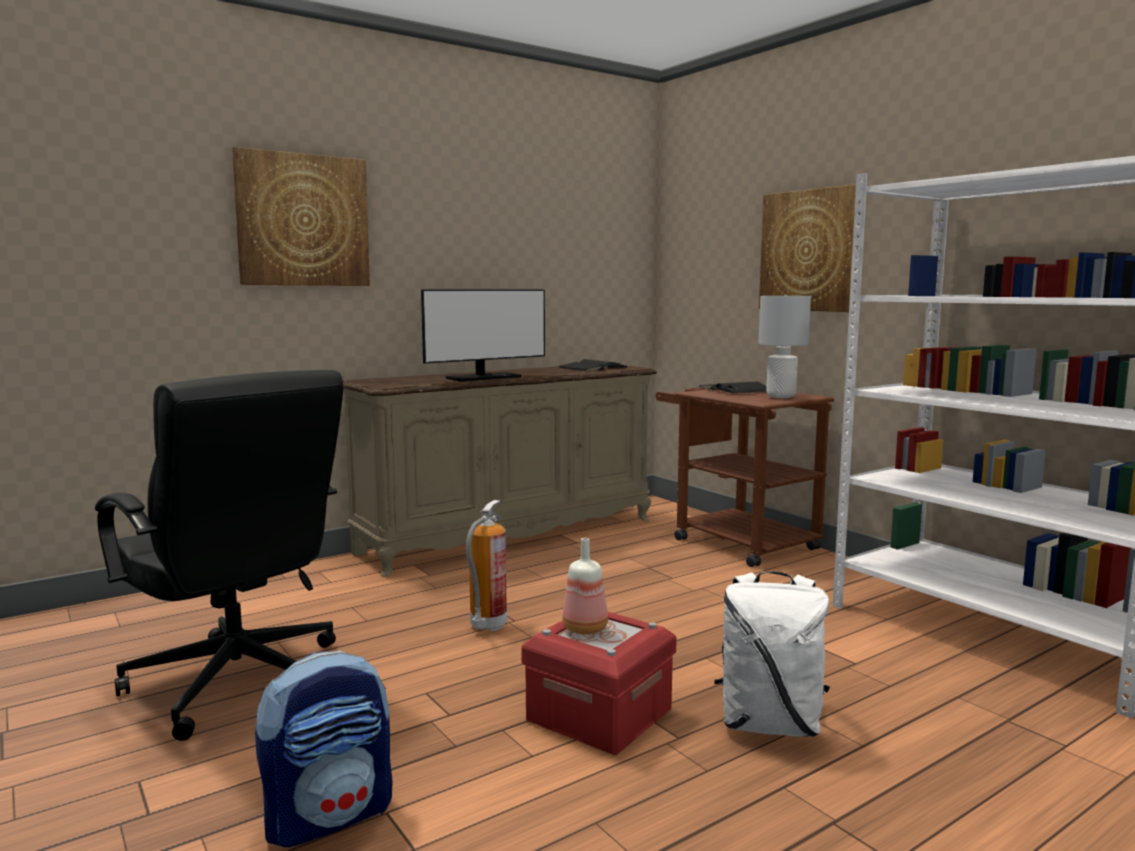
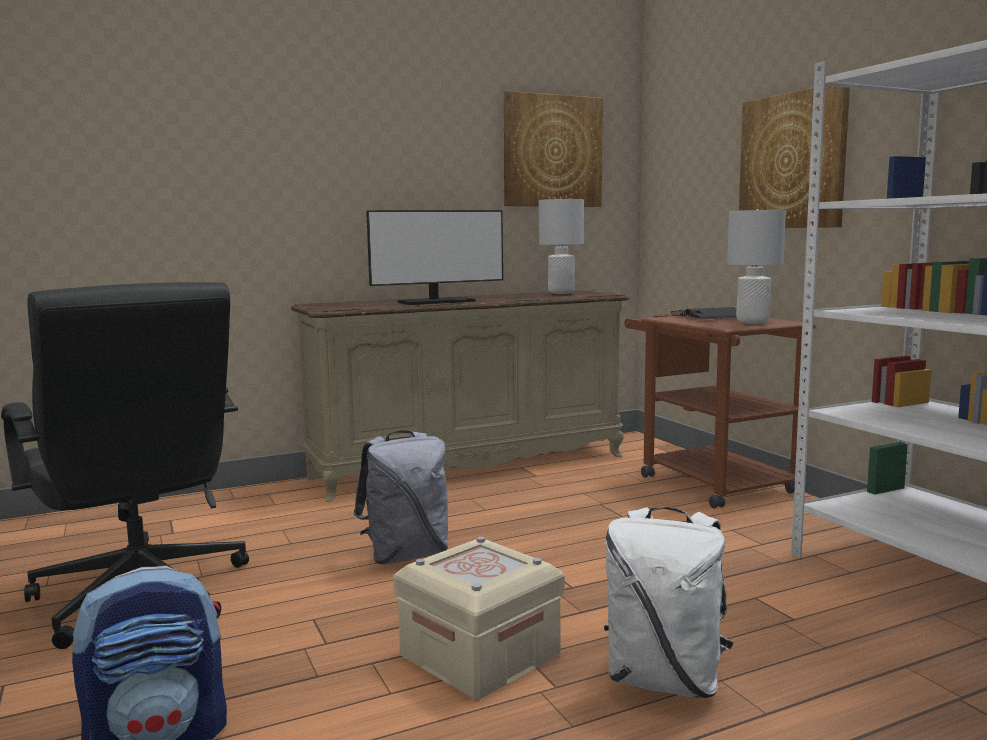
camera: 10 degrees right, 0 degrees up
picture [232,147,370,286] -> picture moved to [504,91,603,207]
fire extinguisher [466,500,507,631] -> grey backpack [353,430,448,565]
red storage box [521,612,677,755] -> beige storage box [393,537,565,700]
black book [558,359,629,372] -> grey table lamp [539,198,584,294]
bottle [562,538,608,634] -> none

